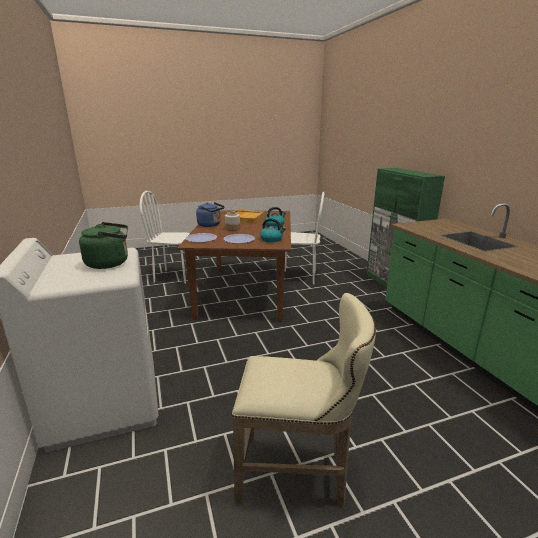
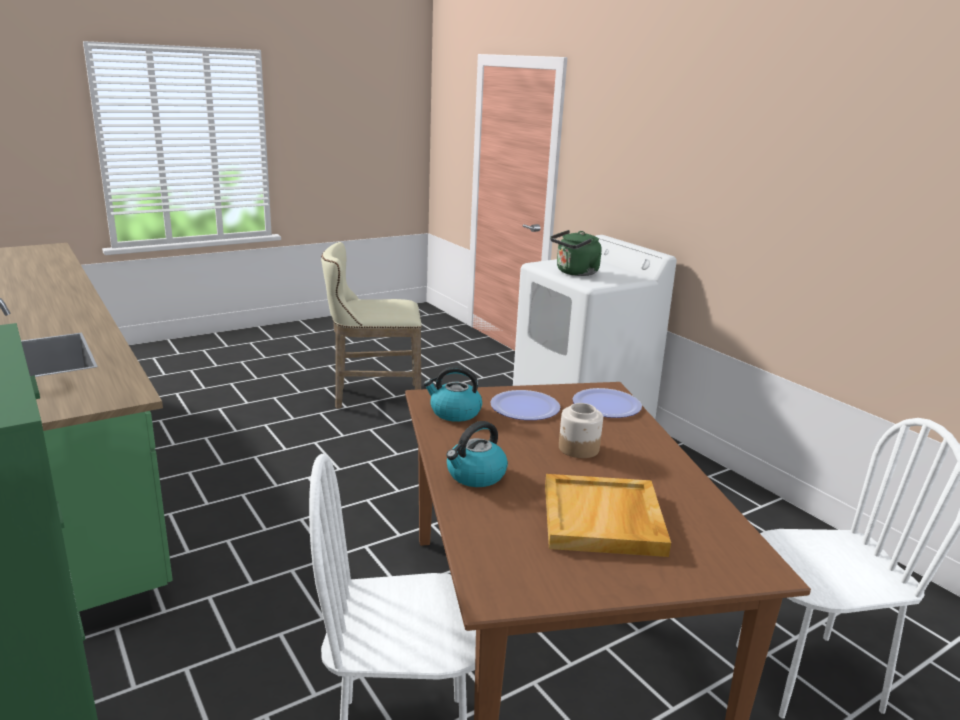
camera: 165 degrees right, 0 degrees up
blue kettle [196,202,224,227] -> none

